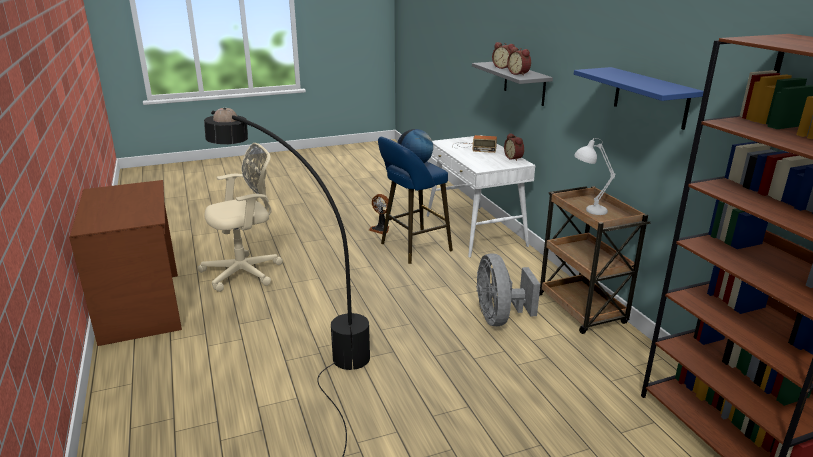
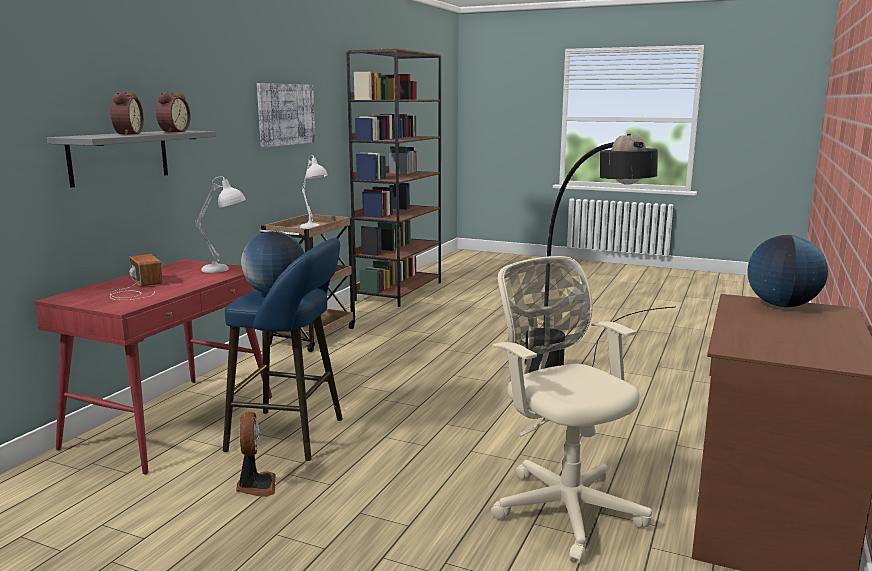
camera: 135 degrees left, 10 degrees down
beige office chair [197,143,283,292] -> beige office chair turned 45 degrees clockwise [491,256,652,564]
white desk [427,135,535,258] -> red desk [35,259,272,475]
grey fan [476,253,540,326] -> none
alarm clock [504,133,524,161] -> none
blue shelf [574,67,704,130] -> picture [257,83,316,147]
none -> white table lamp [195,177,246,273]
none -> globe [748,235,828,307]

